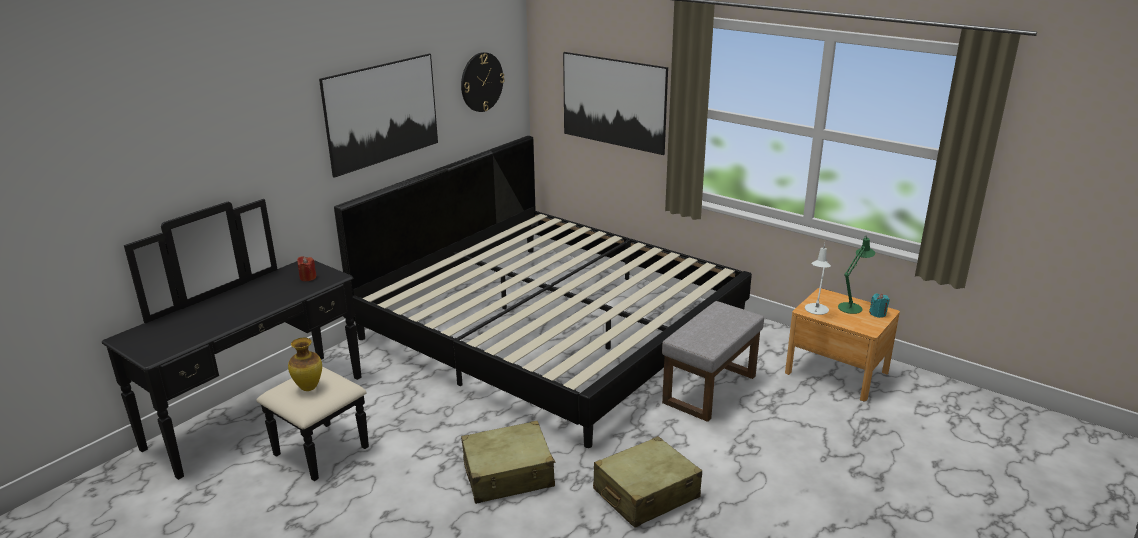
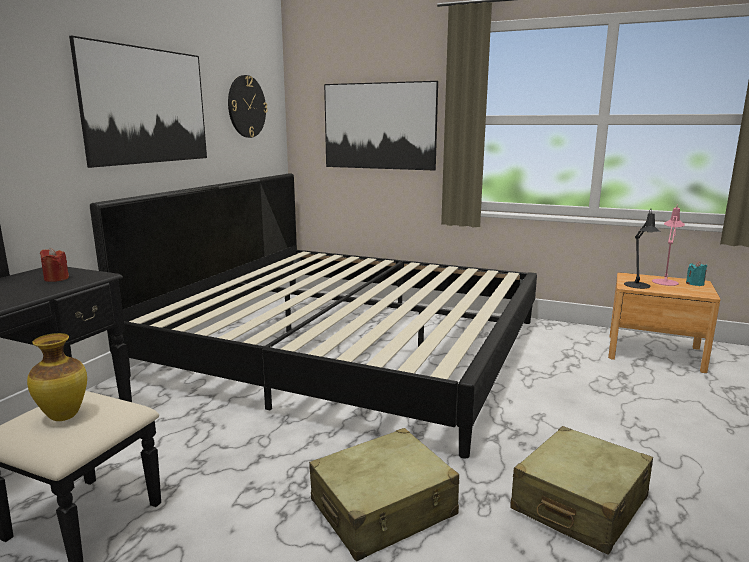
camera: 15 degrees left, 10 degrees down
grey ottoman [662,301,764,422] -> none
white table lamp [805,243,831,315] -> black table lamp [624,208,661,289]
green table lamp [838,235,875,314] -> pink table lamp [652,206,685,286]

